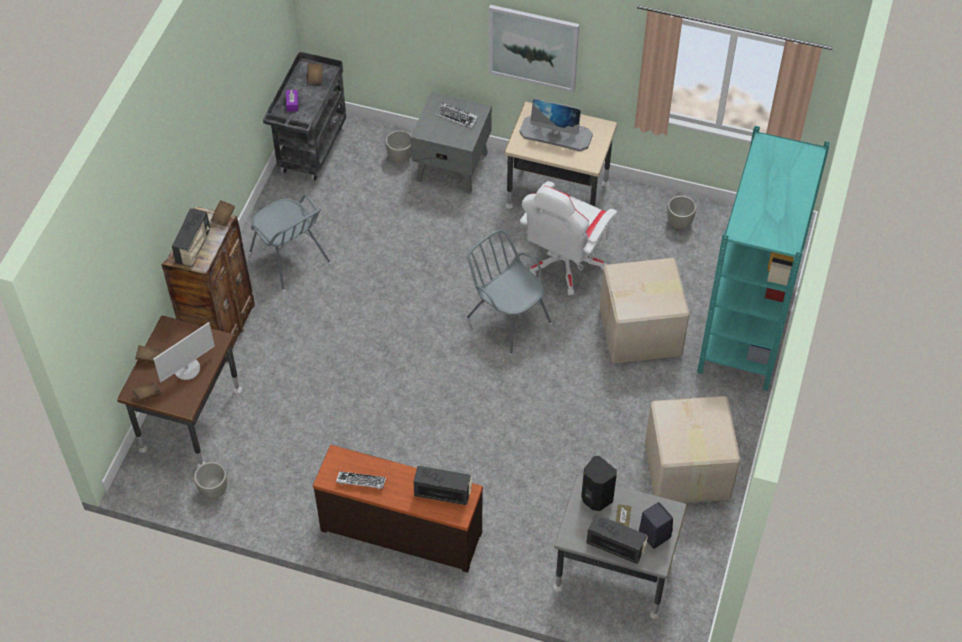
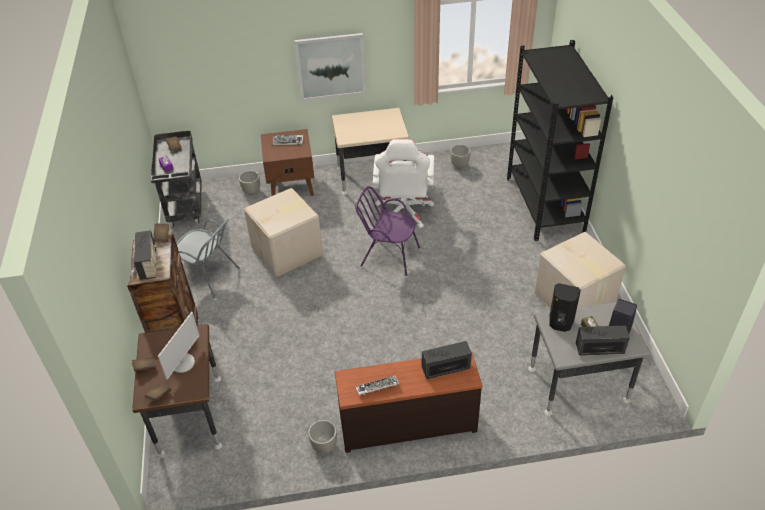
camera: 25 degrees left, 10 degrees down
grey planter [194,462,227,499] -> grey planter moved to [308,420,337,454]
grey nightstand [410,92,492,194] -> brown nightstand [261,129,314,196]
grey chair [466,229,552,356] -> purple chair [355,186,421,278]
monitor [520,98,593,151] -> none
cardboard box [600,258,690,363] -> cardboard box moved to [244,188,323,277]
turquoise bookcase [697,125,830,390] -> black bookcase [507,40,613,241]

